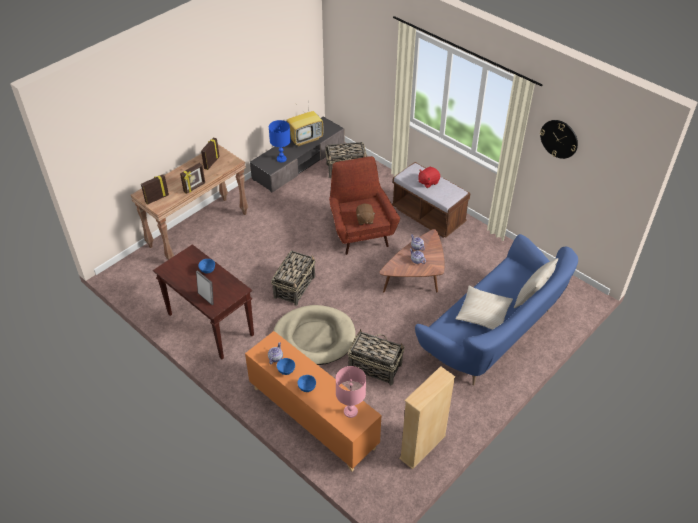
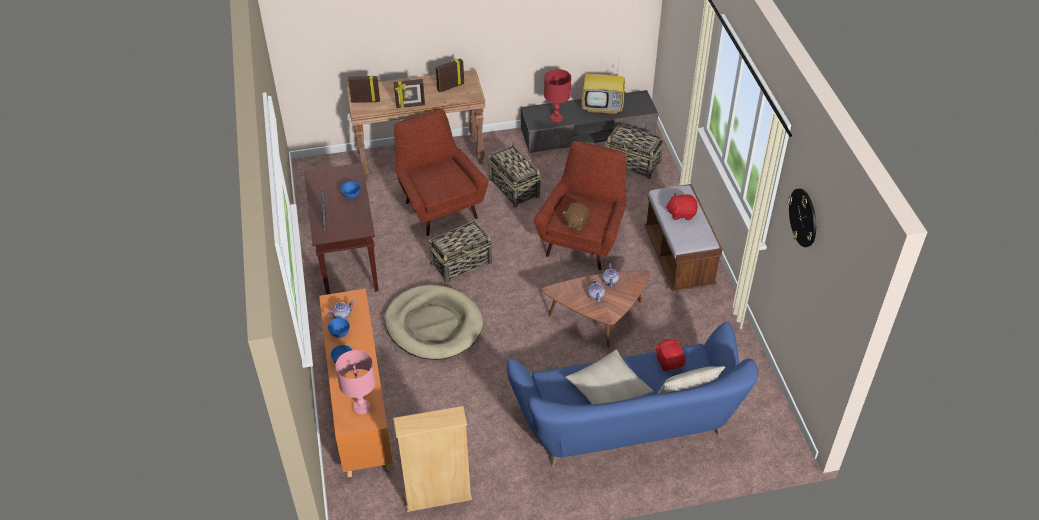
camera: 35 degrees right, 0 degrees up
blue table lamp [269,120,291,162] -> red table lamp [544,69,571,123]
basket [348,329,405,385] -> basket moved to [488,142,542,208]
none -> red armchair [394,109,489,236]
none -> red plush toy [655,339,685,371]

